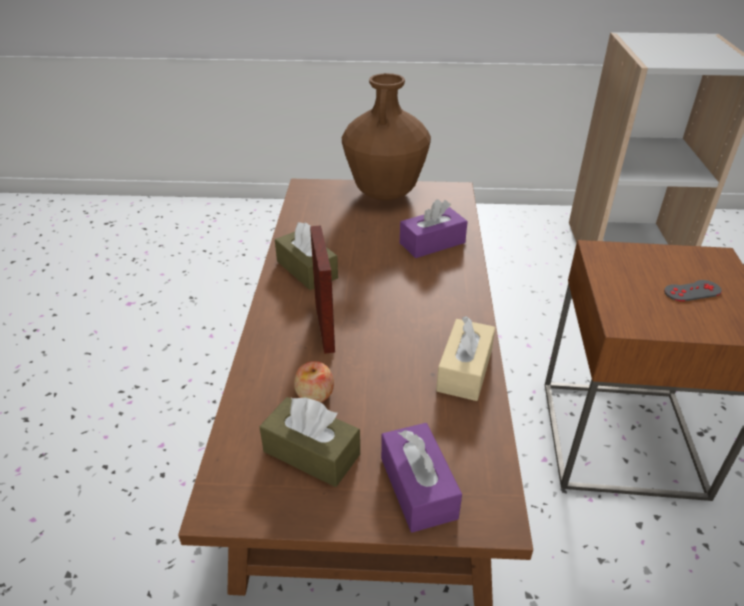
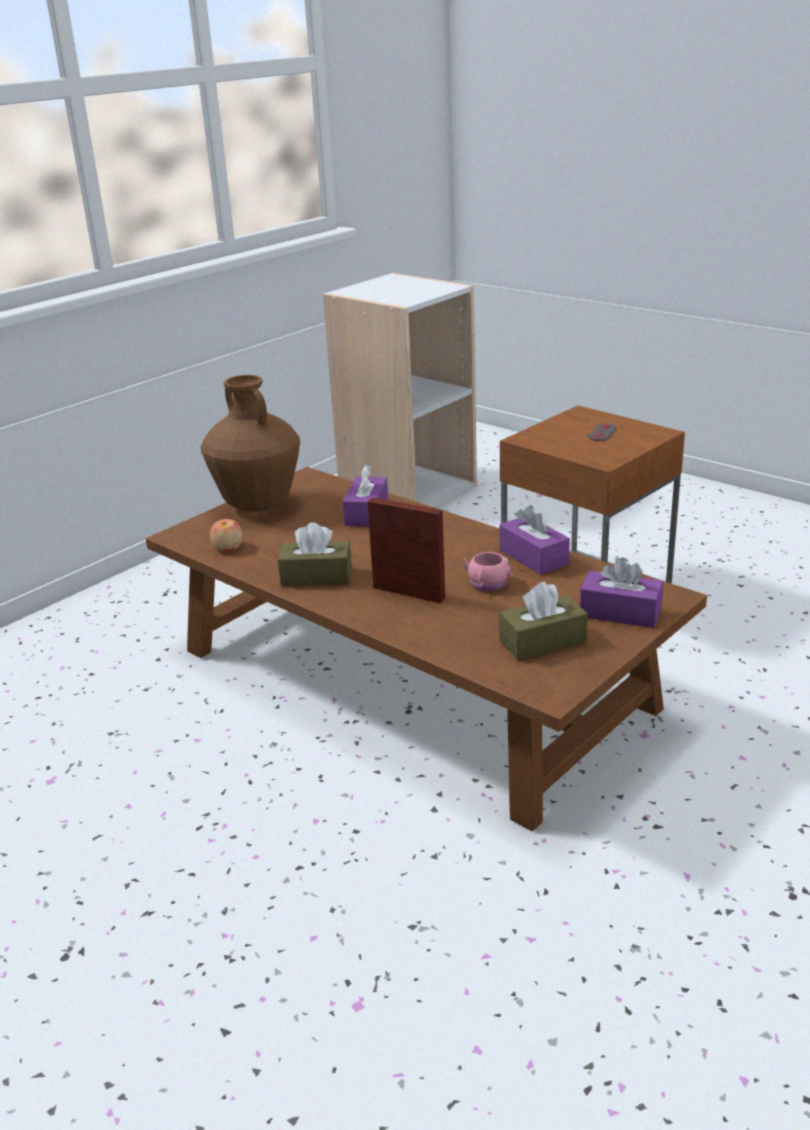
camera: 50 degrees left, 10 degrees down
apple [294,361,334,402] -> apple moved to [210,519,243,552]
beige tissue box [436,316,495,401] -> purple tissue box [499,505,570,575]
none -> pink mug [464,552,513,591]

